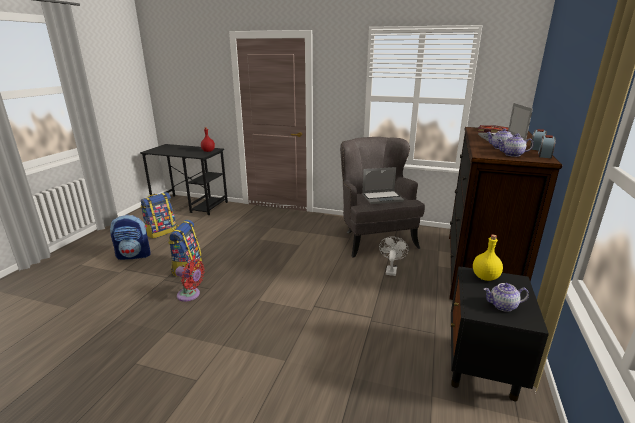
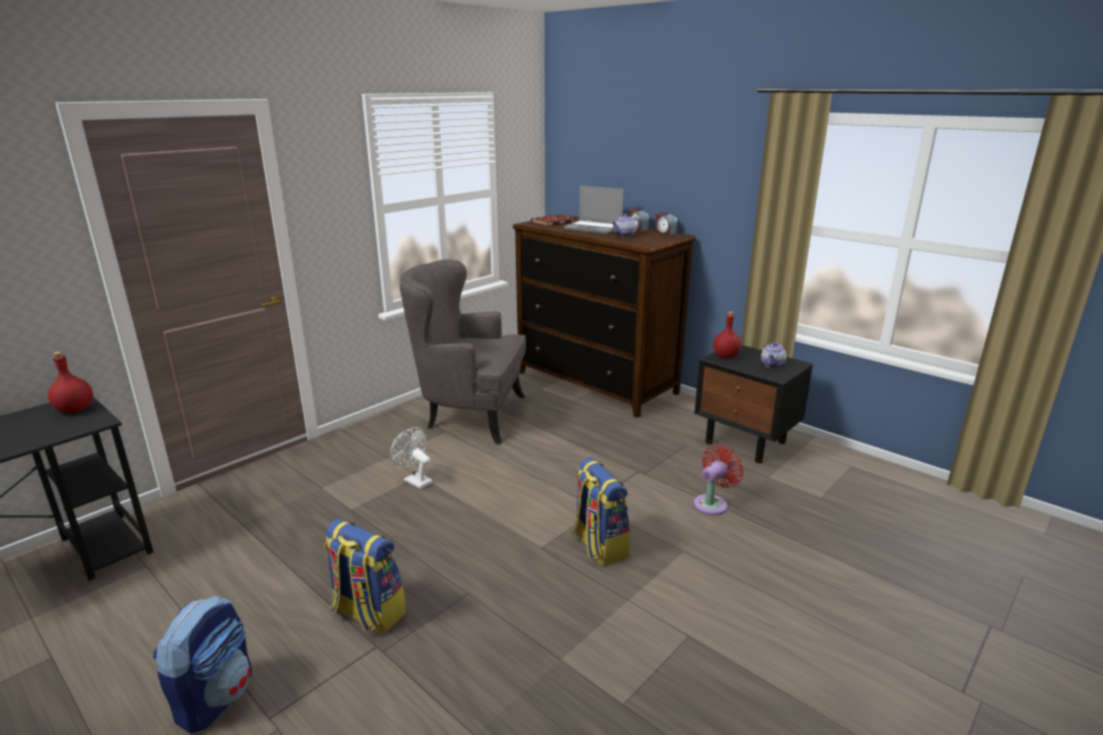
camera: 65 degrees left, 0 degrees up
backpack [141,192,177,239] -> backpack moved to [572,457,630,566]
red fan [175,259,205,301] -> red fan moved to [694,445,743,515]
laptop [362,167,404,204] -> none
white fan [379,236,409,276] -> white fan moved to [390,427,432,489]
yellow bottle [473,235,503,281] -> red bottle [713,311,741,358]
teapot [497,134,534,157] -> none

